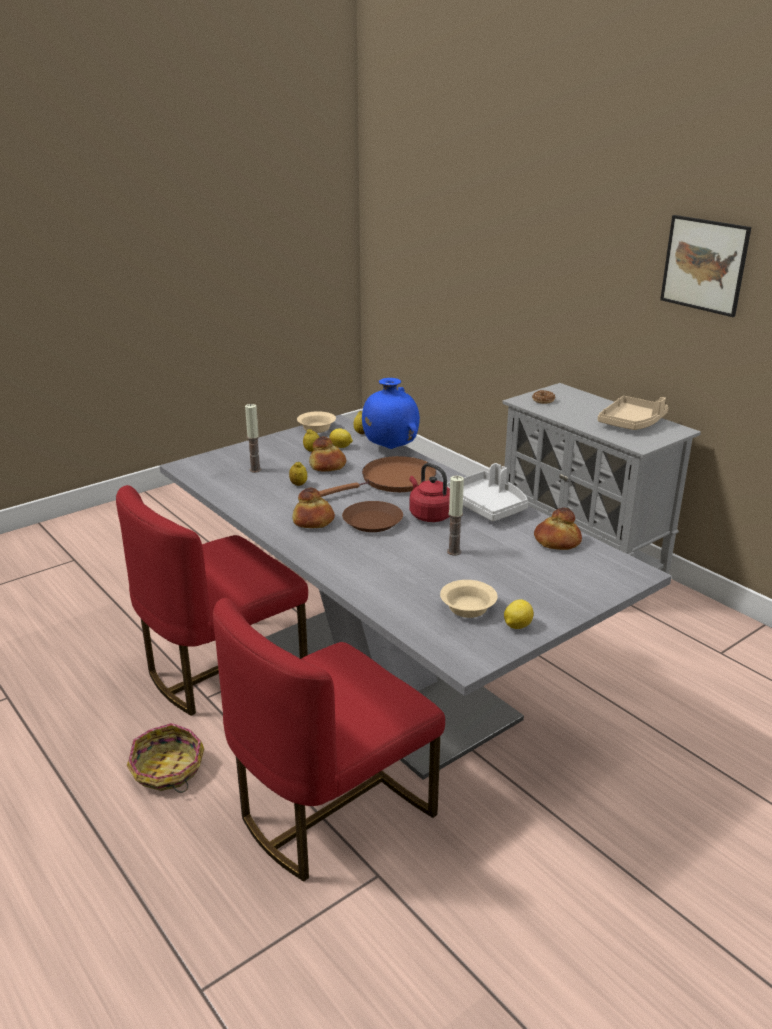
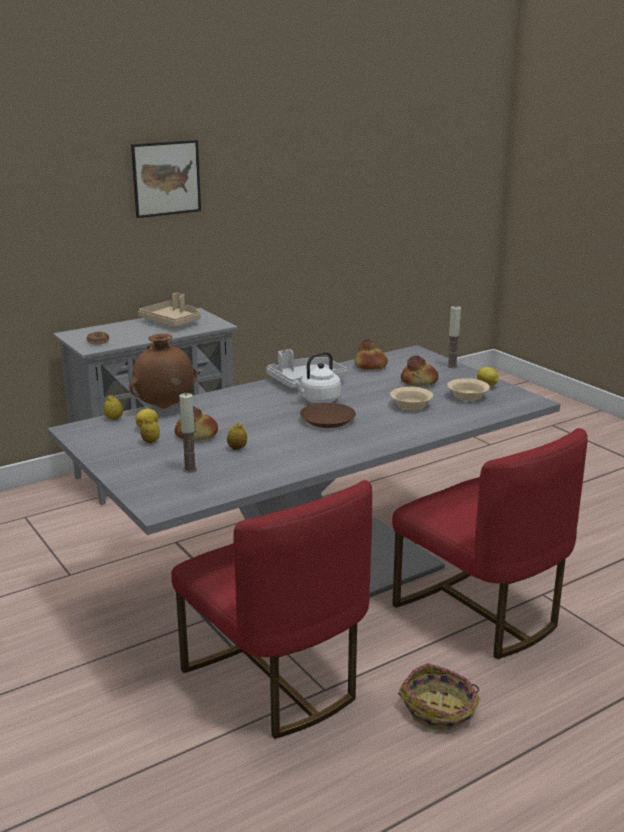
camera: 85 degrees left, 5 degrees down
bread [292,488,335,528] -> bread moved to [401,355,439,386]
beige bowl [297,411,336,433] -> beige bowl moved to [390,387,433,410]
brown frying pan [319,456,436,497] -> none
blue vase [362,378,420,449] -> brown vase [129,334,197,409]
red kettle [409,463,450,522] -> white kettle [292,352,341,403]
candle [447,476,464,556] -> candle moved to [447,305,461,368]

